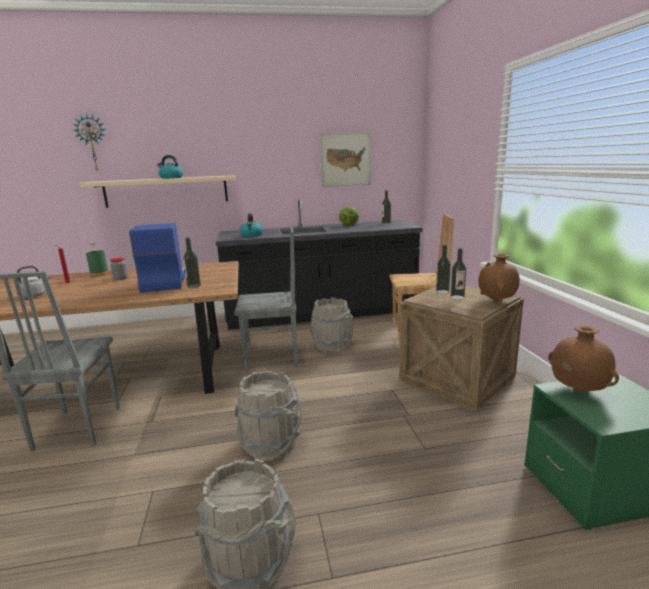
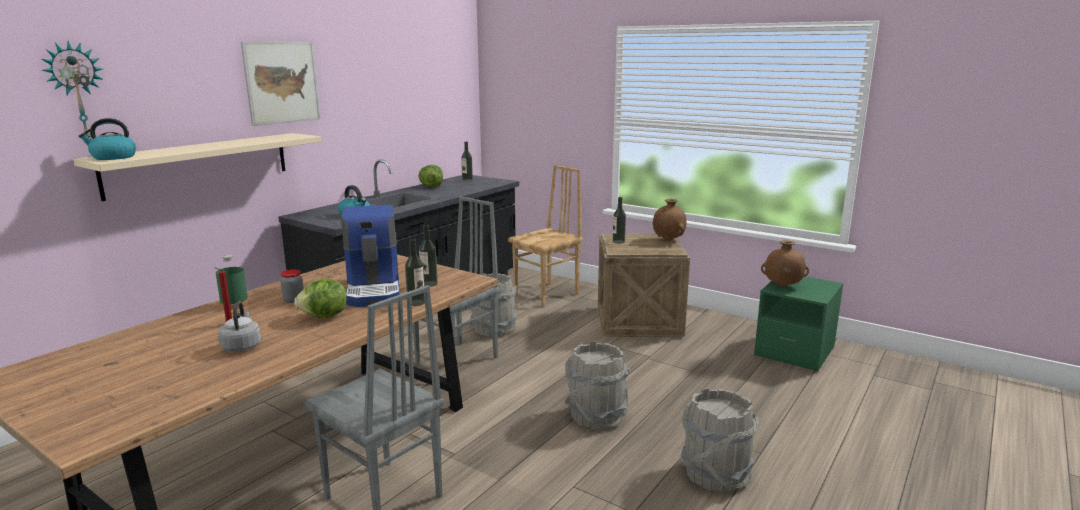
camera: 45 degrees left, 0 degrees up
coffee machine [129,223,185,293] -> coffee machine turned 135 degrees counterclockwise [341,205,400,307]
kettle [157,155,183,179] -> kettle moved to [79,118,136,160]
picture [320,132,371,187] -> picture moved to [241,42,321,126]
bottle [451,248,466,300] -> bottle moved to [405,239,425,306]
none -> lettuce [294,278,347,318]

